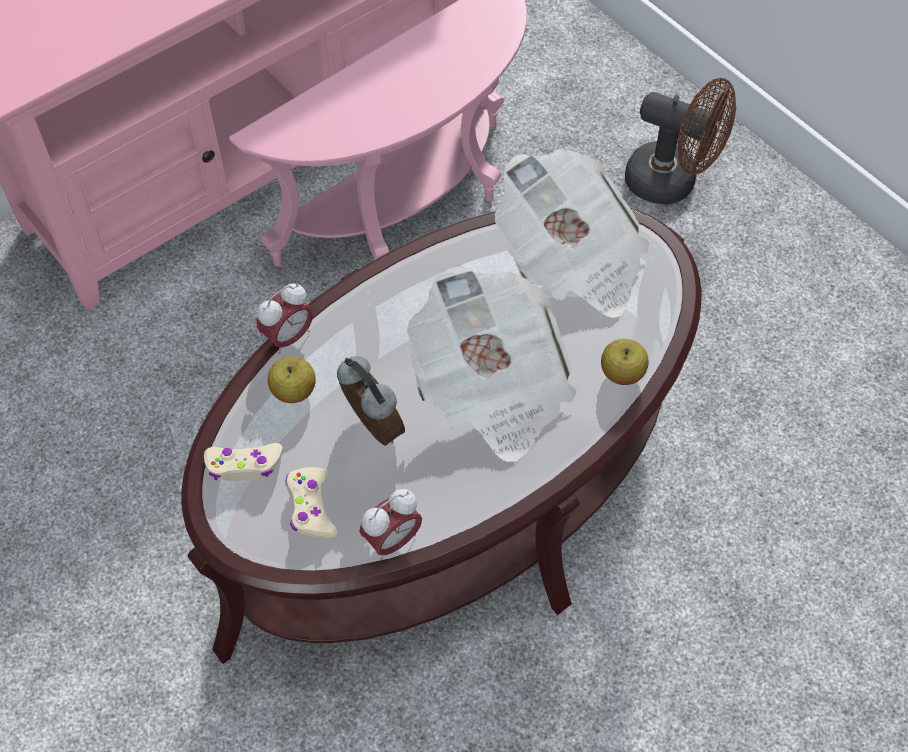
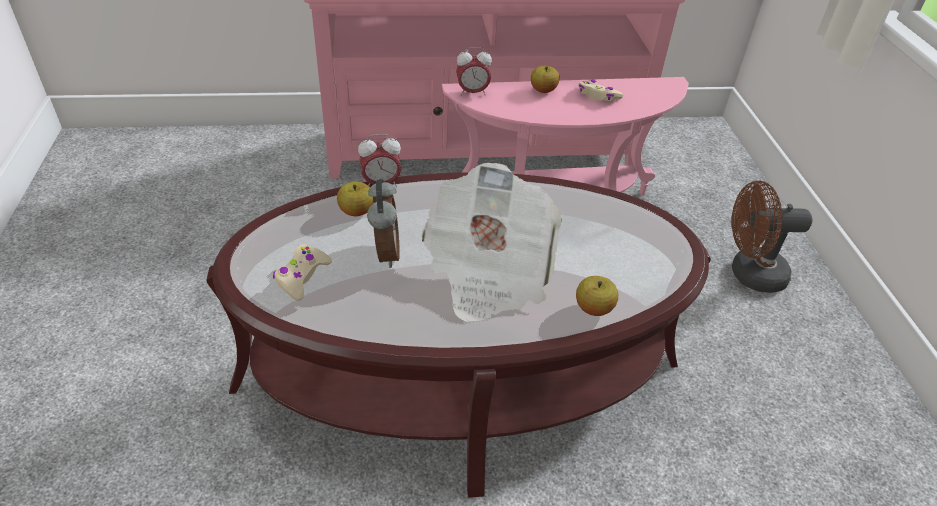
camera: 30 degrees right, 15 degrees down
beige game controller [204,443,283,481] -> beige game controller moved to [579,80,623,101]
alarm clock [359,489,422,560] -> alarm clock moved to [456,47,492,96]
newspaper [494,149,650,318] -> none
brown fan [625,78,736,205] -> brown fan turned 120 degrees clockwise [731,181,812,293]
none -> apple [531,66,560,93]

